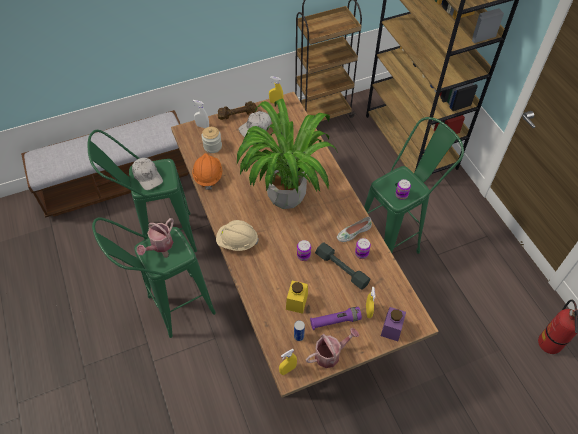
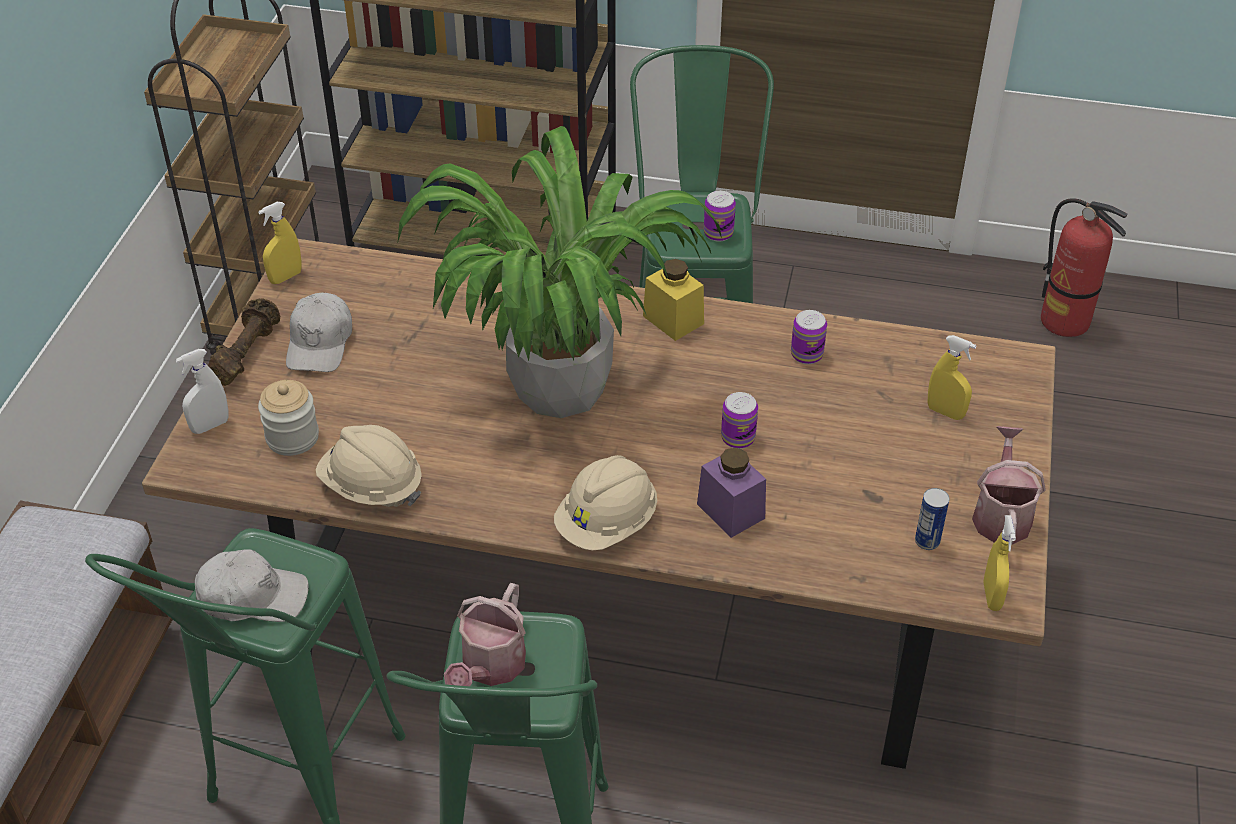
camera: 55 degrees left, 10 degrees down
watering can [137,218,174,255] -> watering can turned 45 degrees clockwise [444,583,526,686]
orange hard hat [192,153,222,190] -> beige hard hat [316,425,422,507]
yellow jar [286,281,308,314] -> yellow jar moved to [643,259,704,341]
purple flashlight [310,307,362,330] -> none
grey dumbbell [315,242,371,290] -> none
white shoe [337,217,372,242] -> none
purple jar [381,307,406,341] -> purple jar moved to [697,447,766,538]

